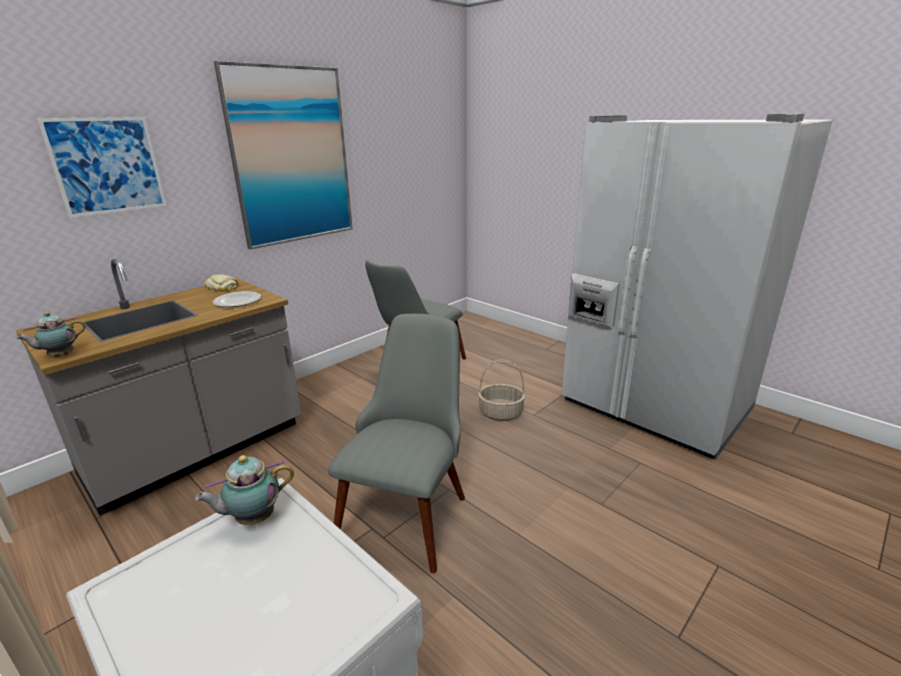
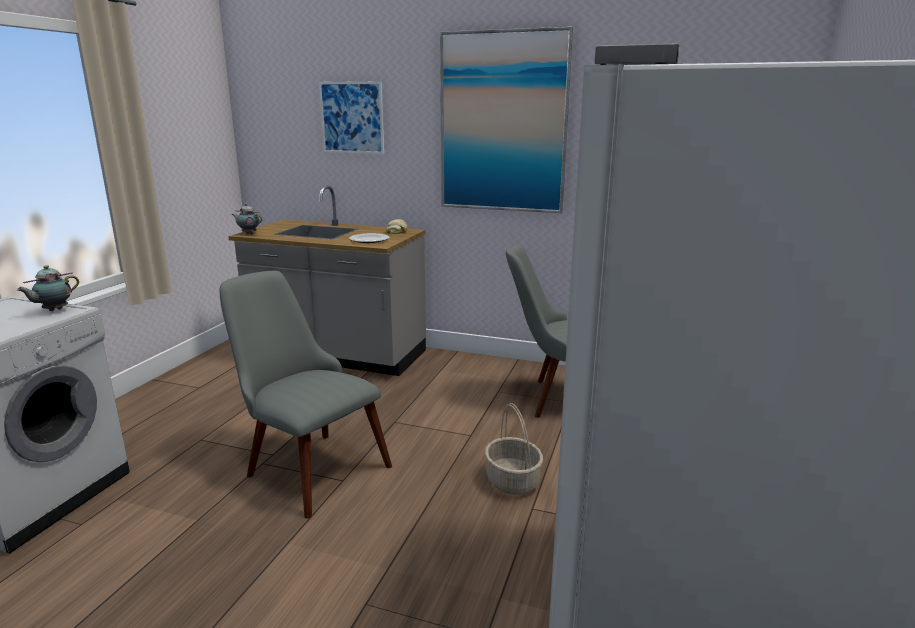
camera: 65 degrees right, 5 degrees down
teapot [195,455,294,525] -> teapot turned 90 degrees counterclockwise [17,265,79,311]
grey chair [328,314,465,573] -> grey chair turned 135 degrees counterclockwise [219,271,392,519]

